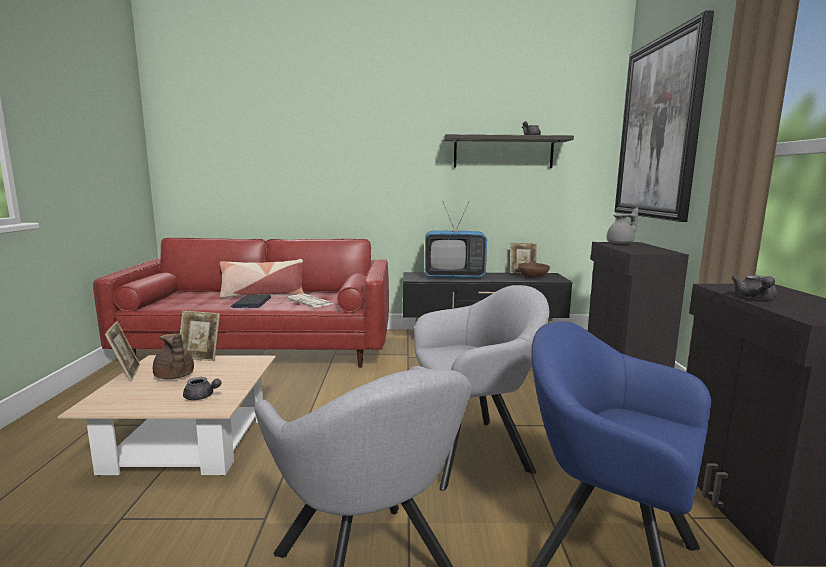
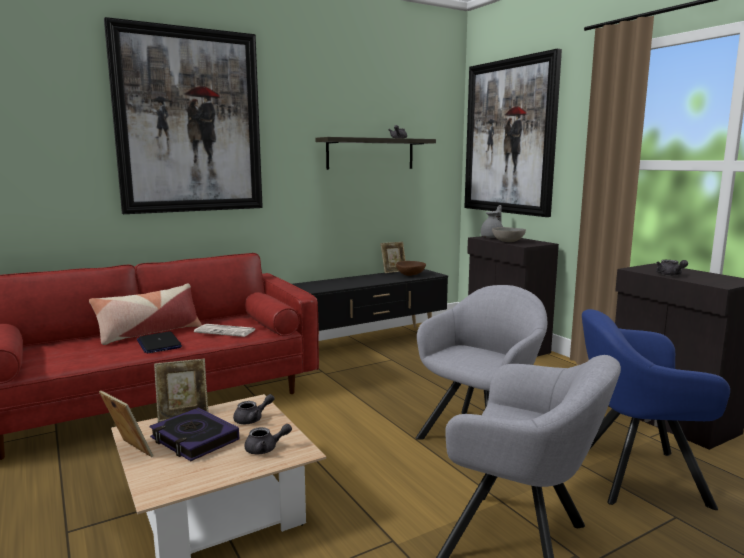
camera: 30 degrees left, 0 degrees up
brown teapot [153,334,194,379] -> book [150,408,239,461]
television [425,202,487,279] -> none
none -> picture [104,17,263,214]
none -> grey teapot [233,394,275,424]
none -> grey bowl [492,227,526,242]

